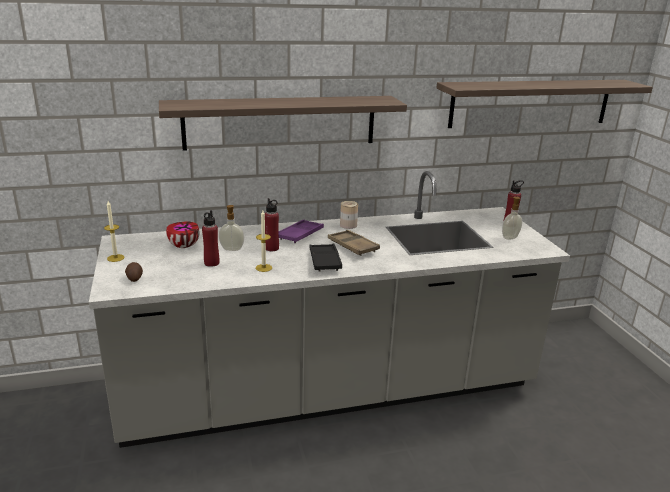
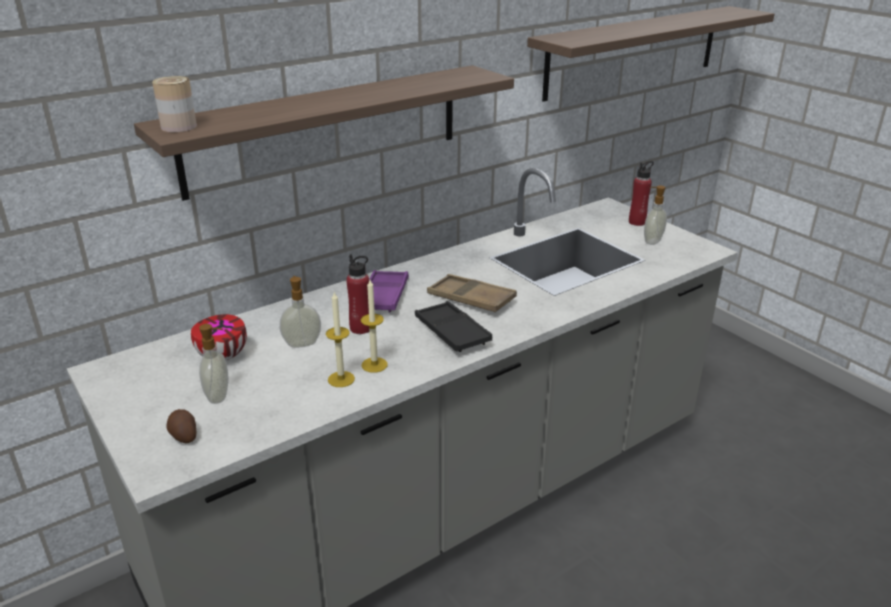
camera: 20 degrees left, 5 degrees up
candle [104,201,125,262] -> candle moved to [326,292,355,387]
red bottle [202,210,219,267] -> none
can [340,201,358,229] -> can moved to [152,76,197,132]
none -> soap dispenser [199,324,229,404]

